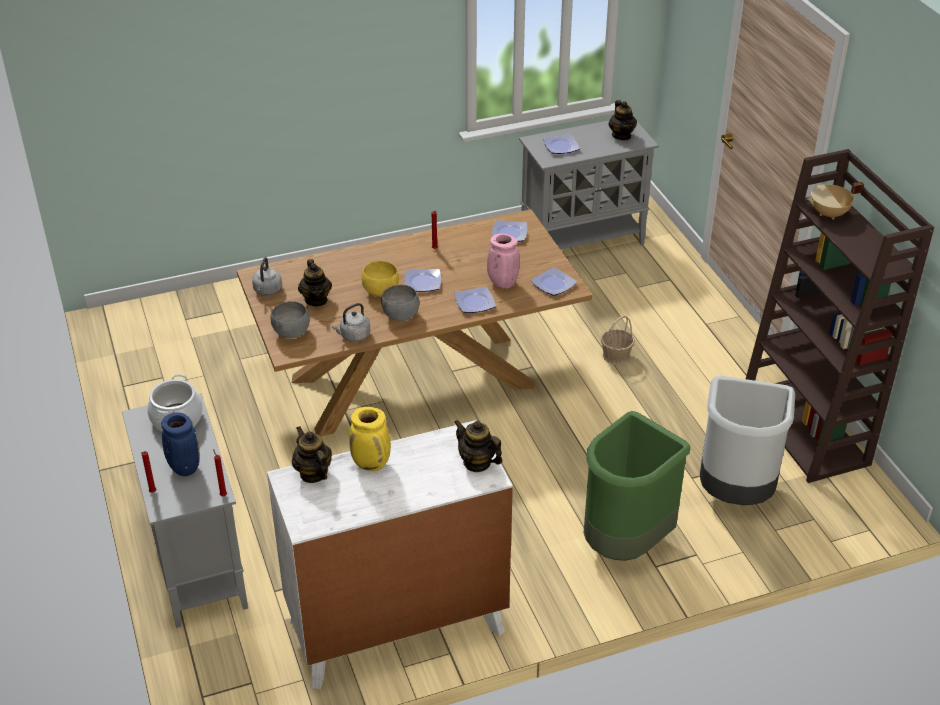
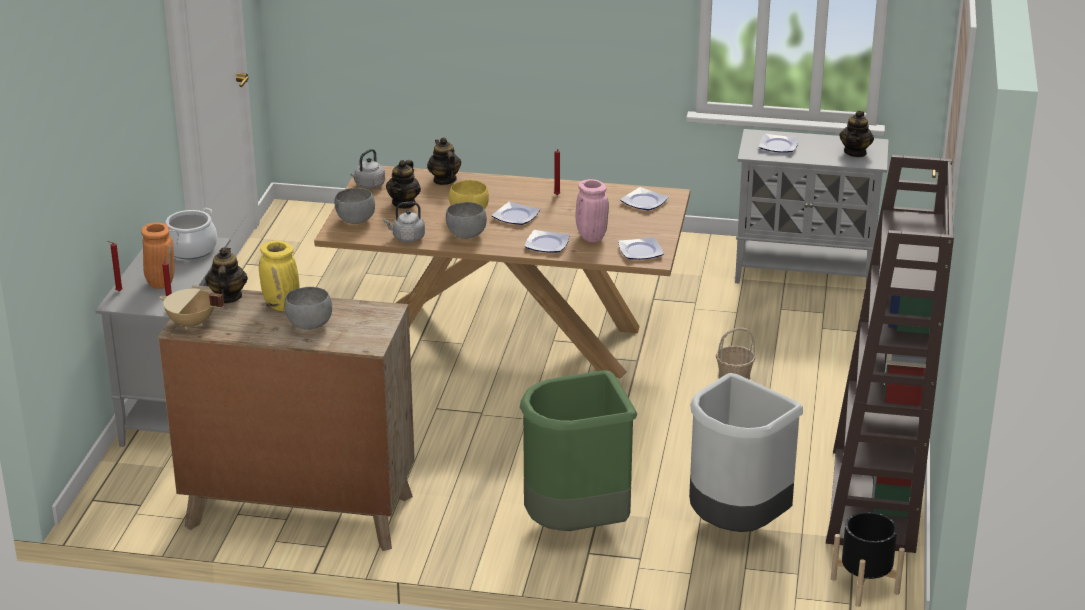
camera: 30 degrees right, 10 degrees down
blue vase [161,413,200,476] -> orange vase [141,223,174,289]
white dresser [267,420,513,689] -> brown dresser [158,285,415,551]
teapot [454,420,503,472] -> teapot moved to [427,137,461,185]
beige cooking pot [807,182,864,220] -> beige cooking pot moved to [160,289,224,329]
none -> grey bowl [284,287,332,330]
none -> black planter [831,512,905,607]

